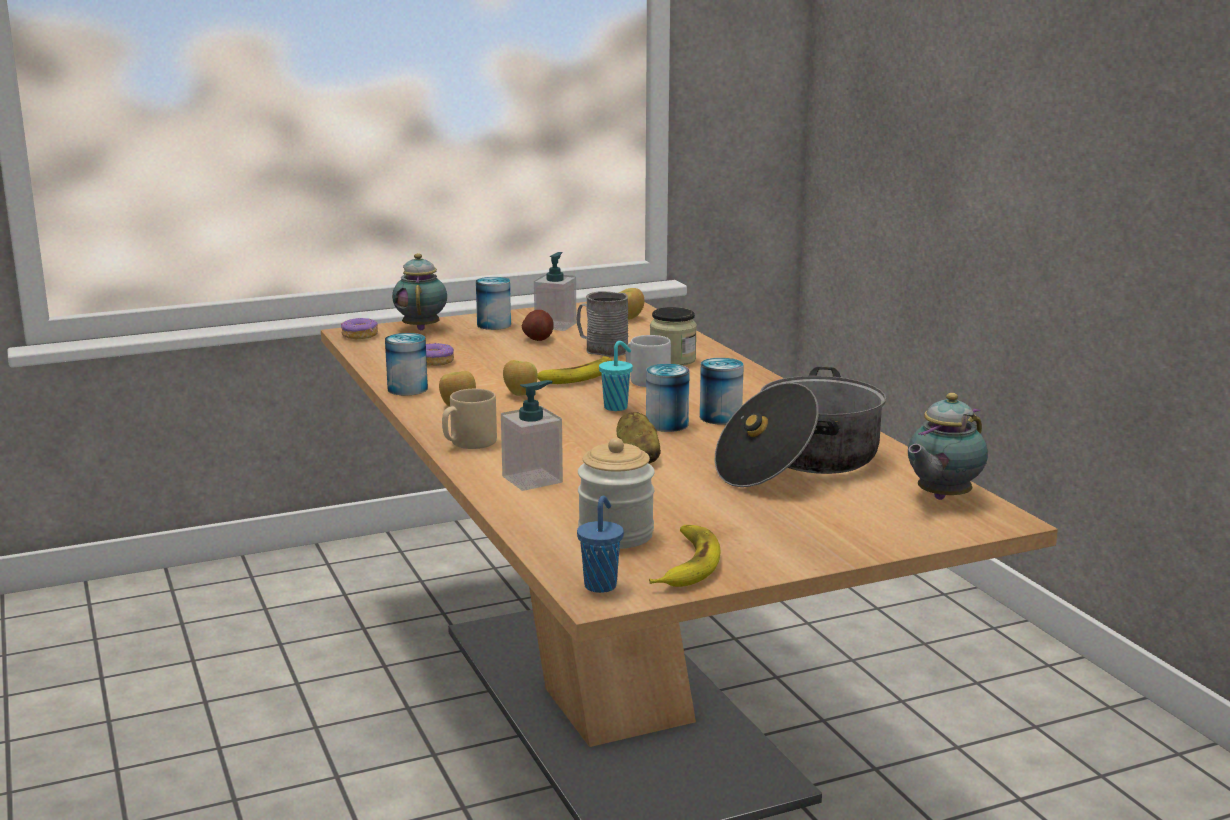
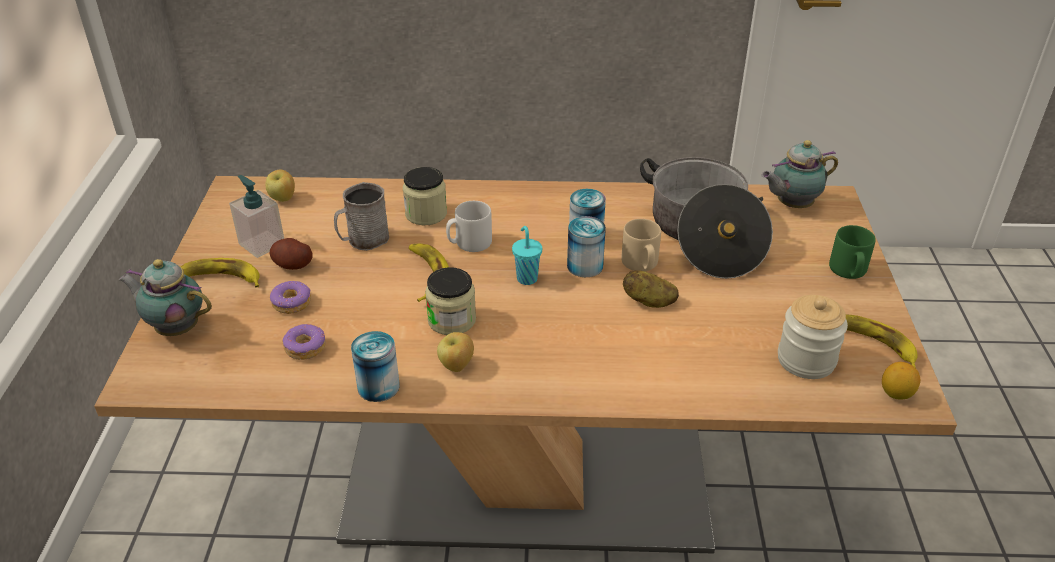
camera: 65 degrees left, 20 degrees up
donut [341,318,378,339] -> donut moved to [270,281,311,314]
beige mug [442,389,497,449] -> beige mug moved to [621,219,661,271]
can [476,277,511,330] -> banana [180,258,260,288]
soap dispenser [501,380,563,491] -> none
apple [503,360,538,396] -> jar [425,267,476,335]
blue cup [577,496,624,593] -> lemon [882,362,920,400]
teapot [908,393,988,500] -> teapot turned 90 degrees clockwise [761,140,838,208]
none -> green mug [829,225,876,279]

